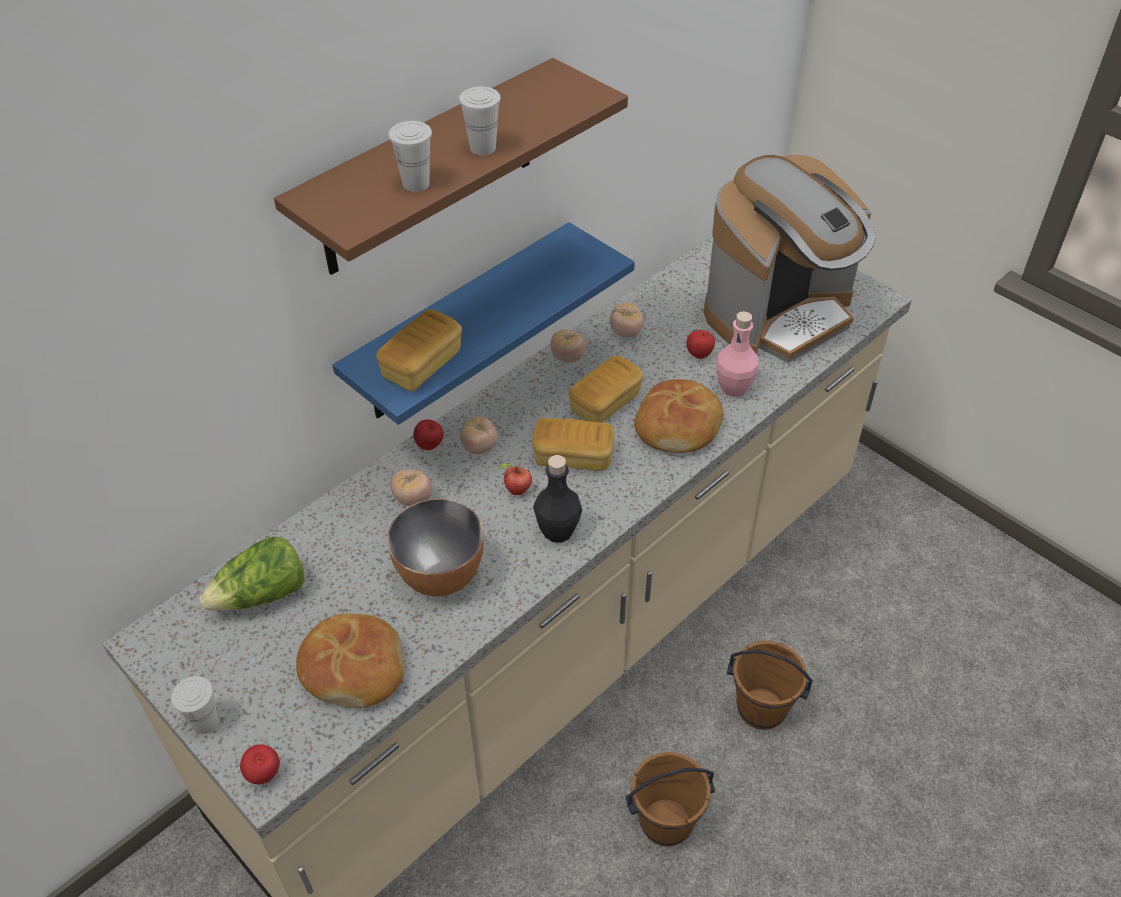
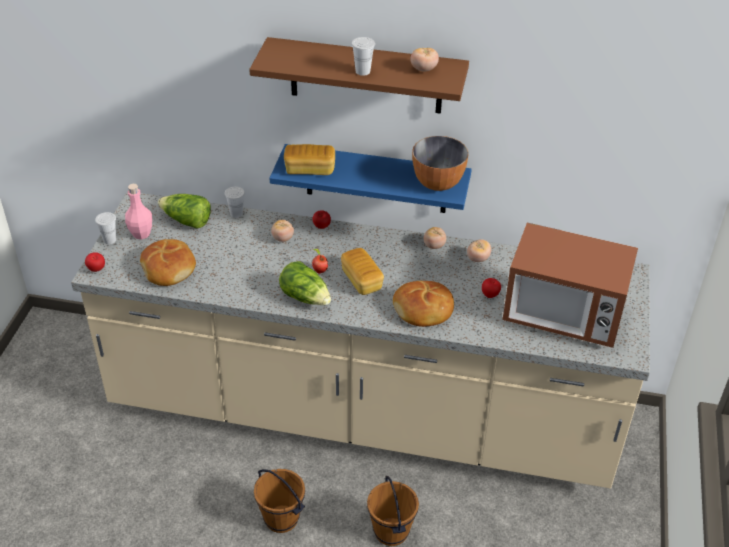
camera: 55 degrees right, 5 degrees down
bowl [387,498,484,596] -> bowl moved to [412,136,469,191]
white cup [388,121,432,192] -> white cup moved to [225,187,245,218]
tomato [460,417,498,455] -> tomato moved to [411,48,439,72]
black bottle [533,455,582,543] -> lettuce [279,261,331,305]
bread [569,356,644,423] -> none
coffee machine [704,155,876,363] -> microwave [503,223,638,348]
pink bottle [716,311,758,397] -> pink bottle moved to [125,184,152,239]

